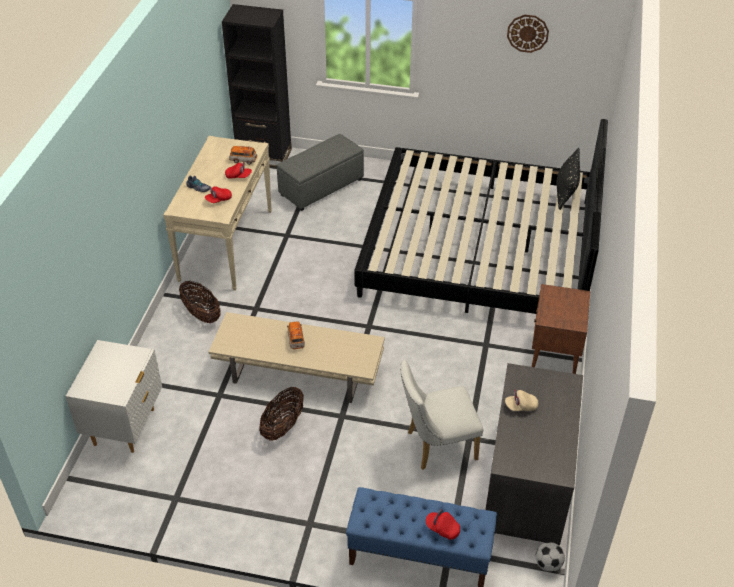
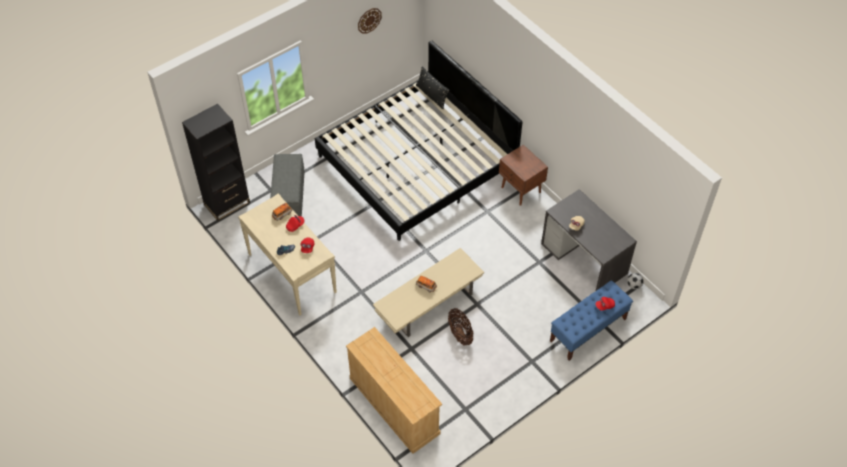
camera: 50 degrees left, 10 degrees up
white nightstand [66,340,162,453] -> beige dresser [346,327,442,454]
basket [179,280,221,323] -> none
white chair [400,360,483,470] -> none

